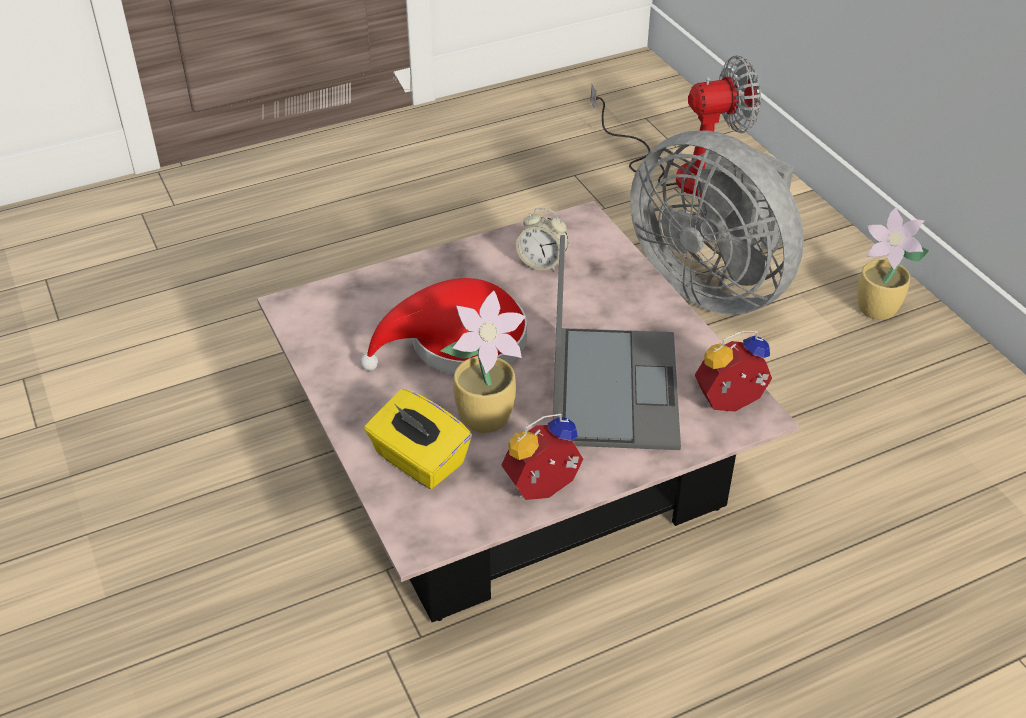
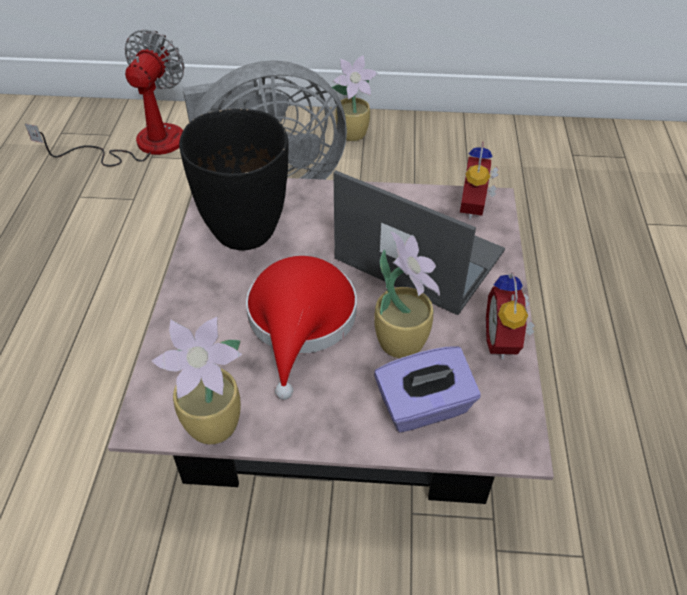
camera: 60 degrees left, 5 degrees up
yellow tissue box [364,389,472,489] -> purple tissue box [374,346,481,433]
alarm clock [516,208,568,272] -> black vase [179,109,289,250]
none -> potted plant [151,317,243,444]

